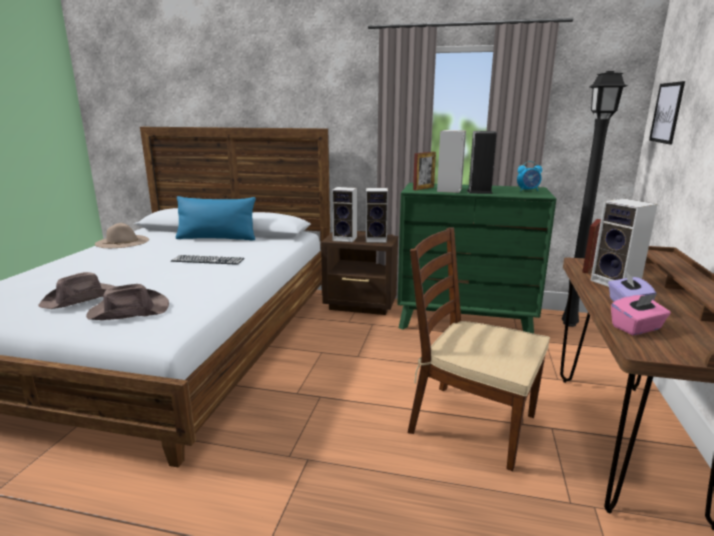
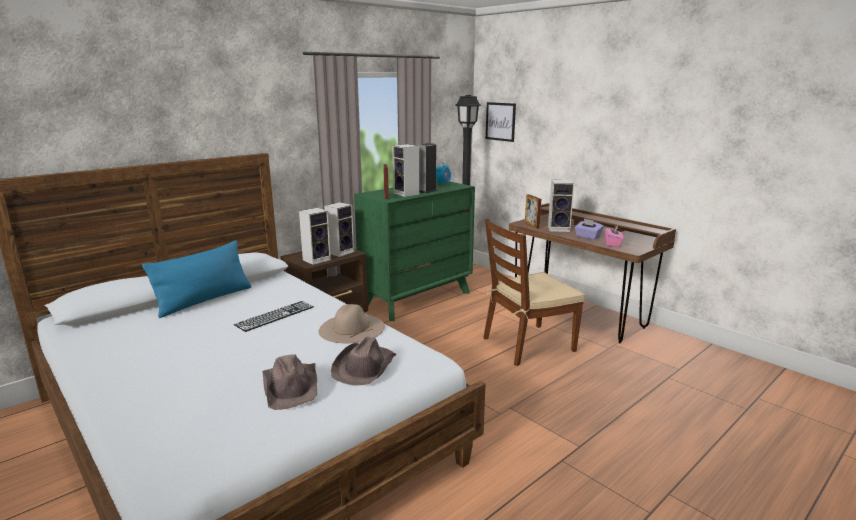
camera: 55 degrees left, 0 degrees up
beige hat [95,223,149,248] -> beige hat moved to [319,304,385,343]

